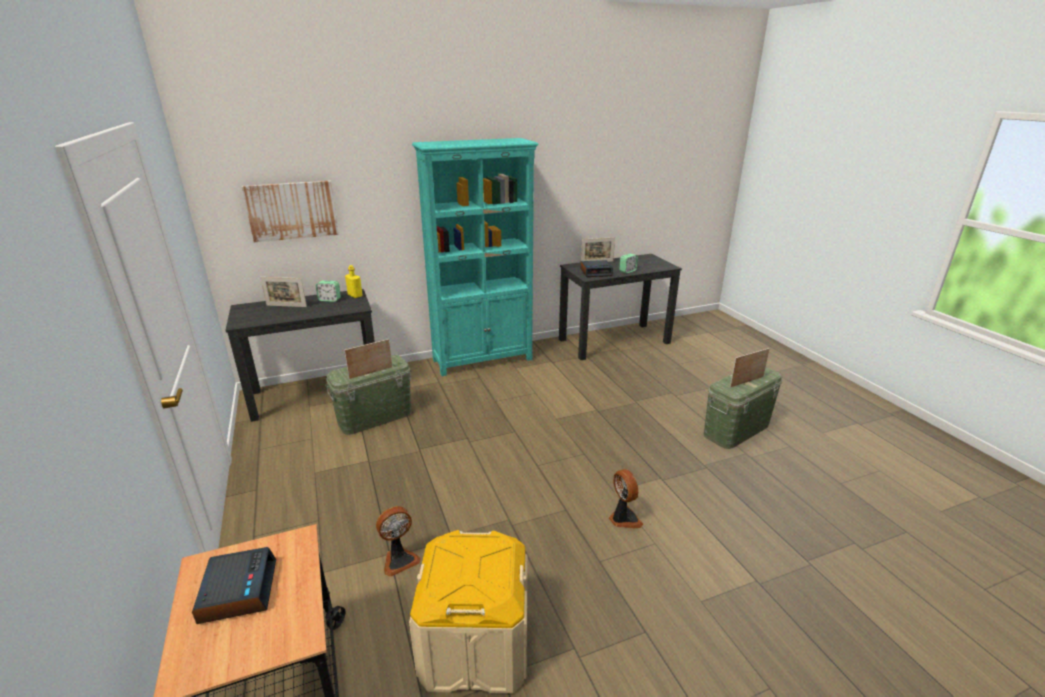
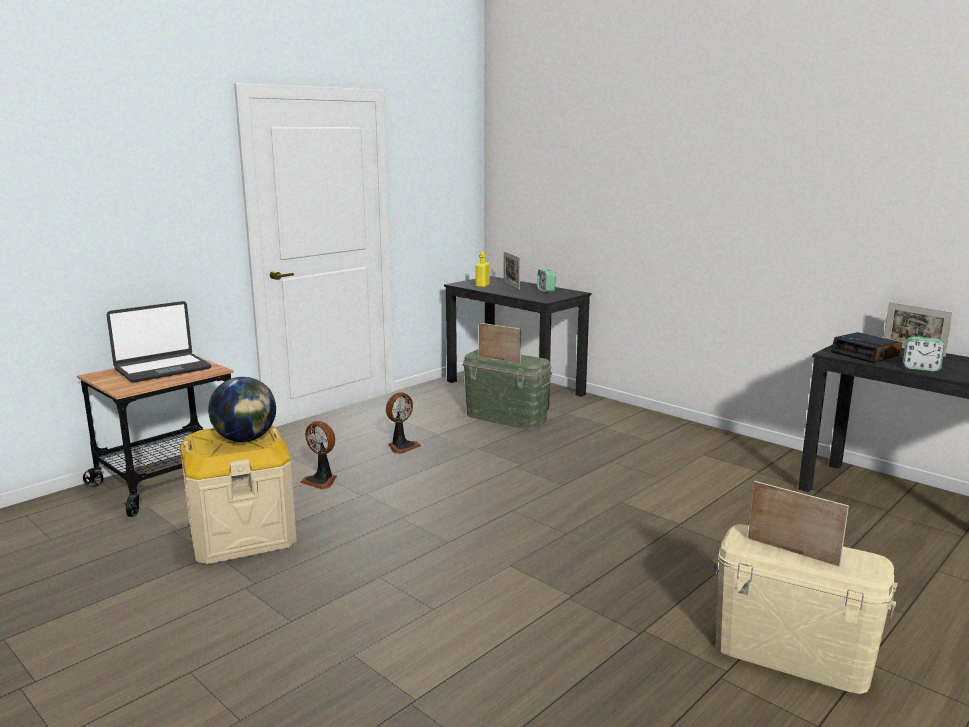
camera: 65 degrees right, 10 degrees down
alarm clock [192,547,276,624] -> laptop [107,301,211,383]
picture [242,181,339,242] -> none
yellow bottle [345,265,362,298] -> yellow bottle moved to [475,252,490,287]
turquoise bookcase [412,138,538,376] -> none
fan [609,469,643,528] -> fan moved to [386,392,421,454]
green storage box [704,368,782,449] -> beige storage box [713,524,898,694]
none -> globe [208,377,276,442]

